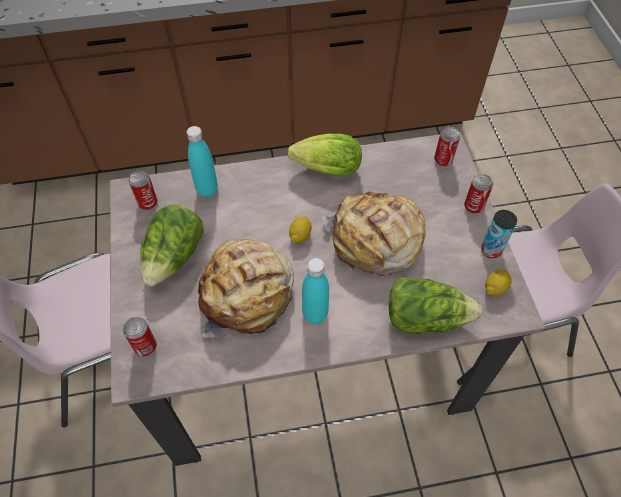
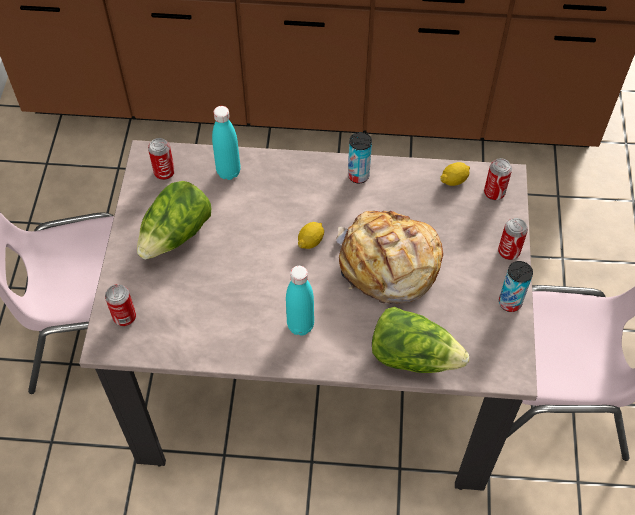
camera: 15 degrees right, 0 degrees up
bread [198,239,294,340] -> none
lettuce [287,134,362,176] -> can [348,132,372,184]
lemon [485,270,512,296] -> lemon moved to [441,162,470,186]

